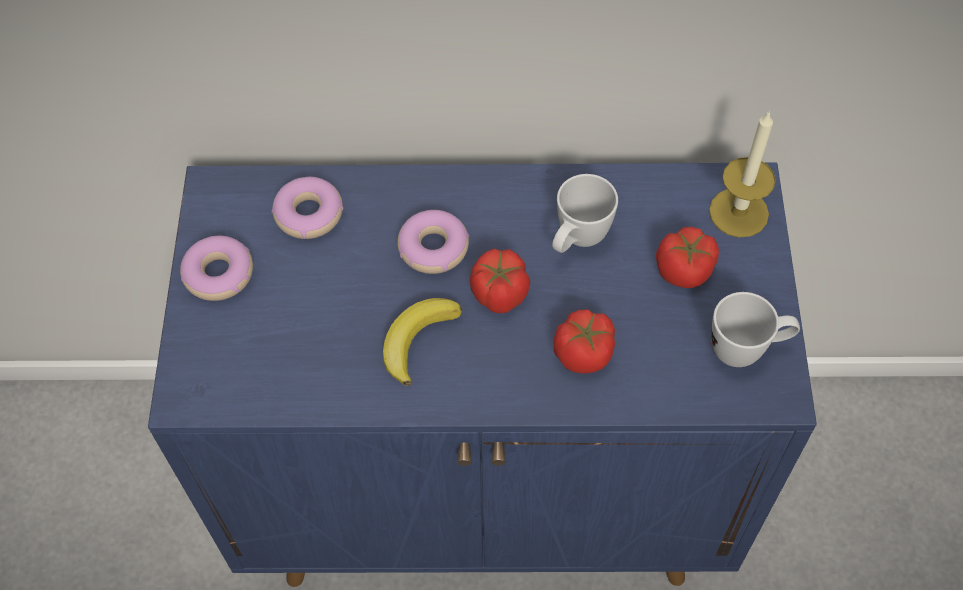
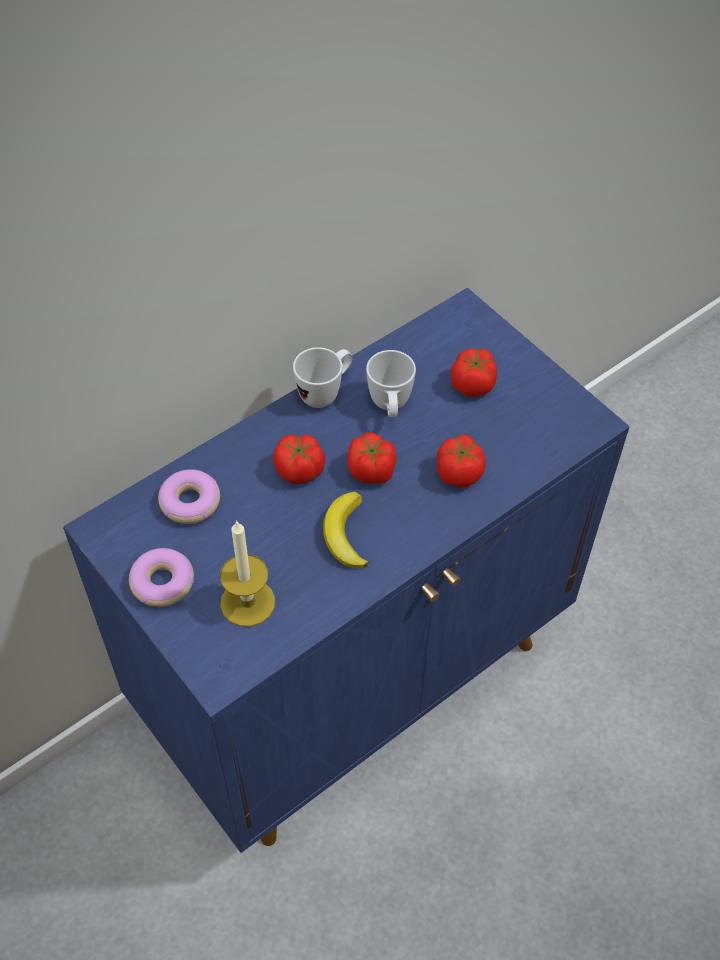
camera: 40 degrees left, 5 degrees down
donut [397,210,469,274] -> tomato [273,435,325,484]
candle [709,110,776,237] -> candle moved to [220,520,275,627]
white mug [711,292,800,367] -> white mug moved to [293,347,353,408]

